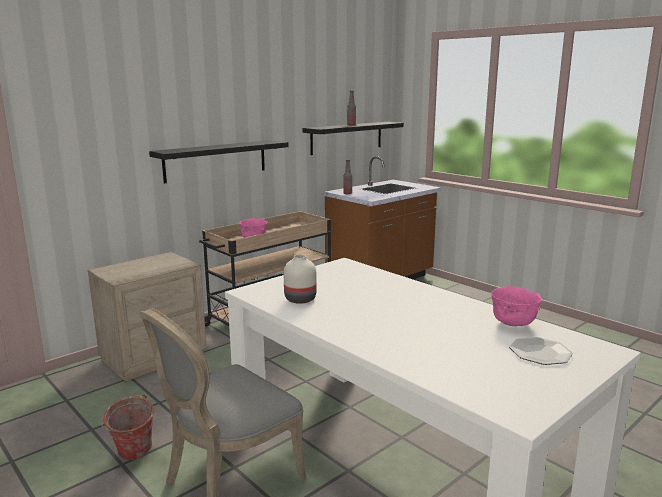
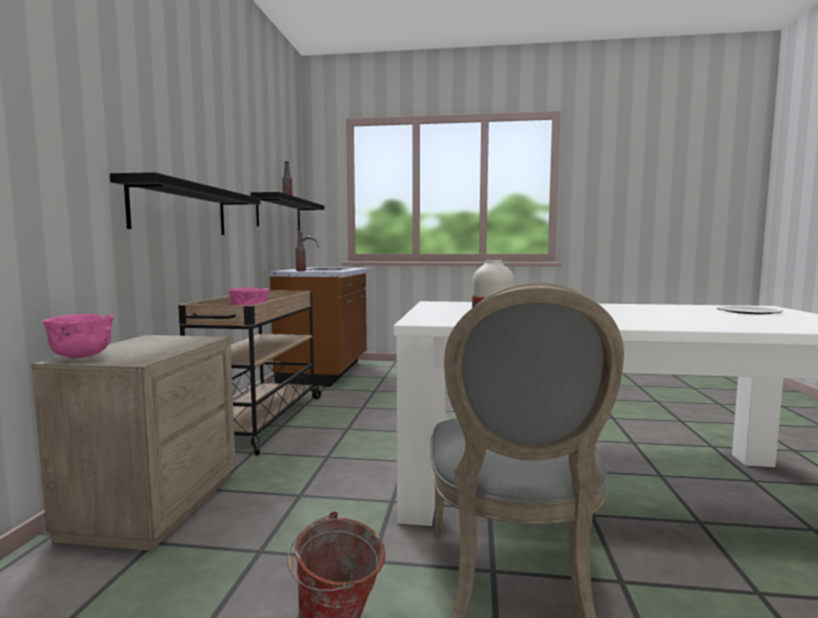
camera: 40 degrees left, 10 degrees down
pink bowl [491,286,542,326] -> pink bowl moved to [42,314,114,358]

